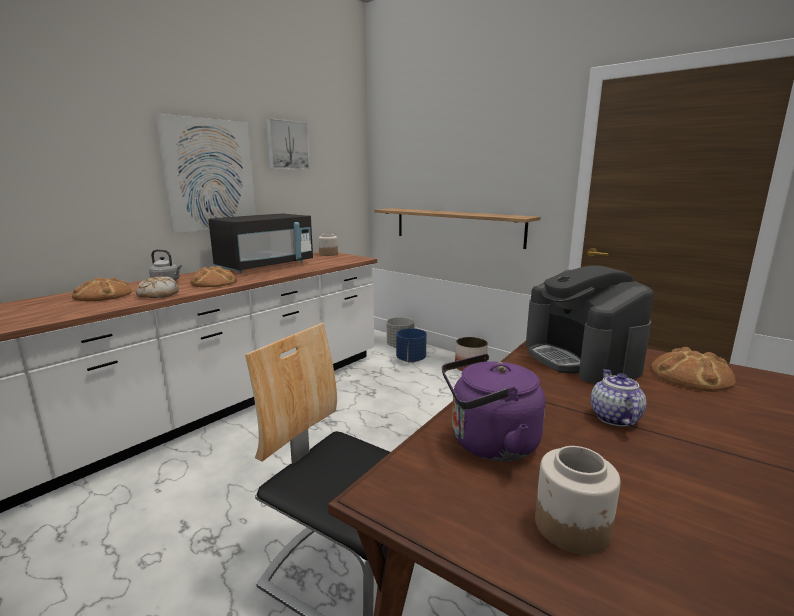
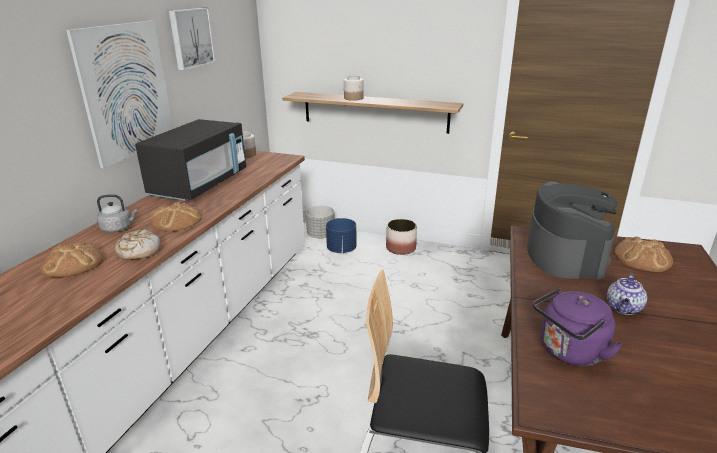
camera: 20 degrees left, 10 degrees up
coffee machine [526,265,654,384] -> coffee machine turned 135 degrees counterclockwise [527,182,617,280]
jar [535,446,621,555] -> jar moved to [344,75,364,101]
teapot [590,369,646,426] -> teapot turned 135 degrees counterclockwise [607,274,647,315]

